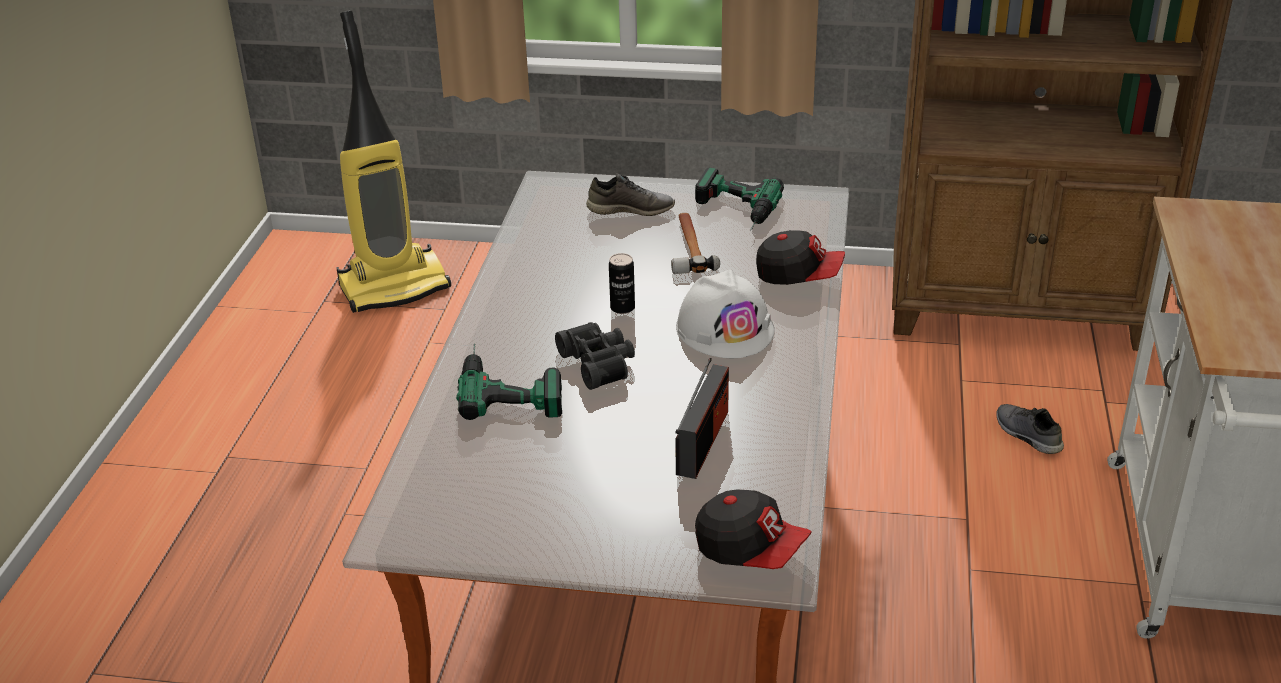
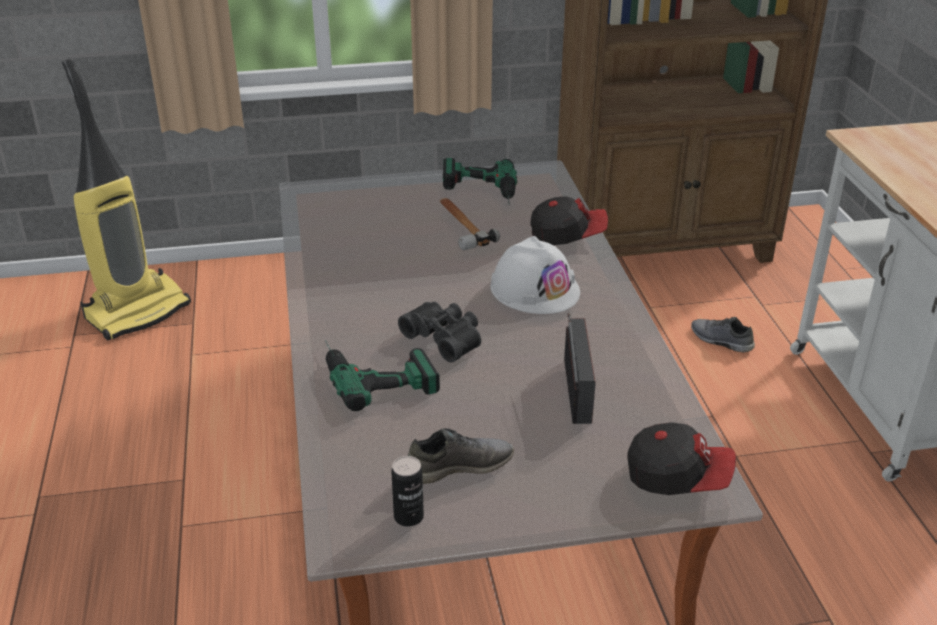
camera: 20 degrees left, 0 degrees up
grey shoe [586,173,675,216] -> grey shoe moved to [408,428,514,484]
can [609,253,635,314] -> can moved to [391,456,424,527]

